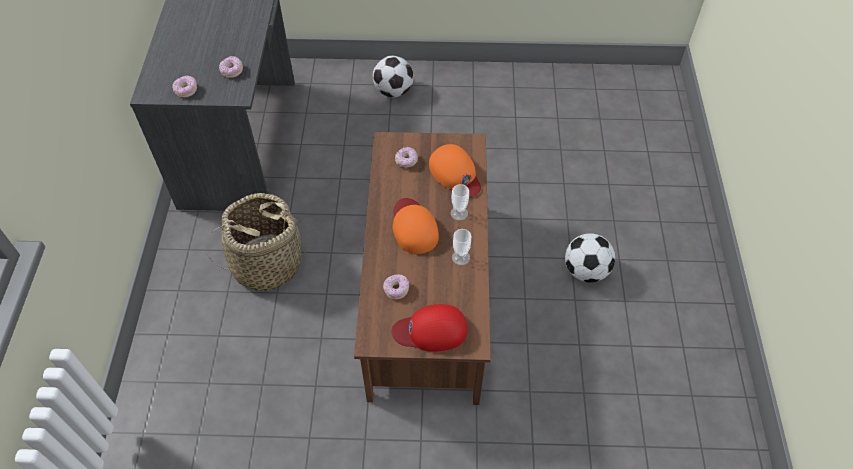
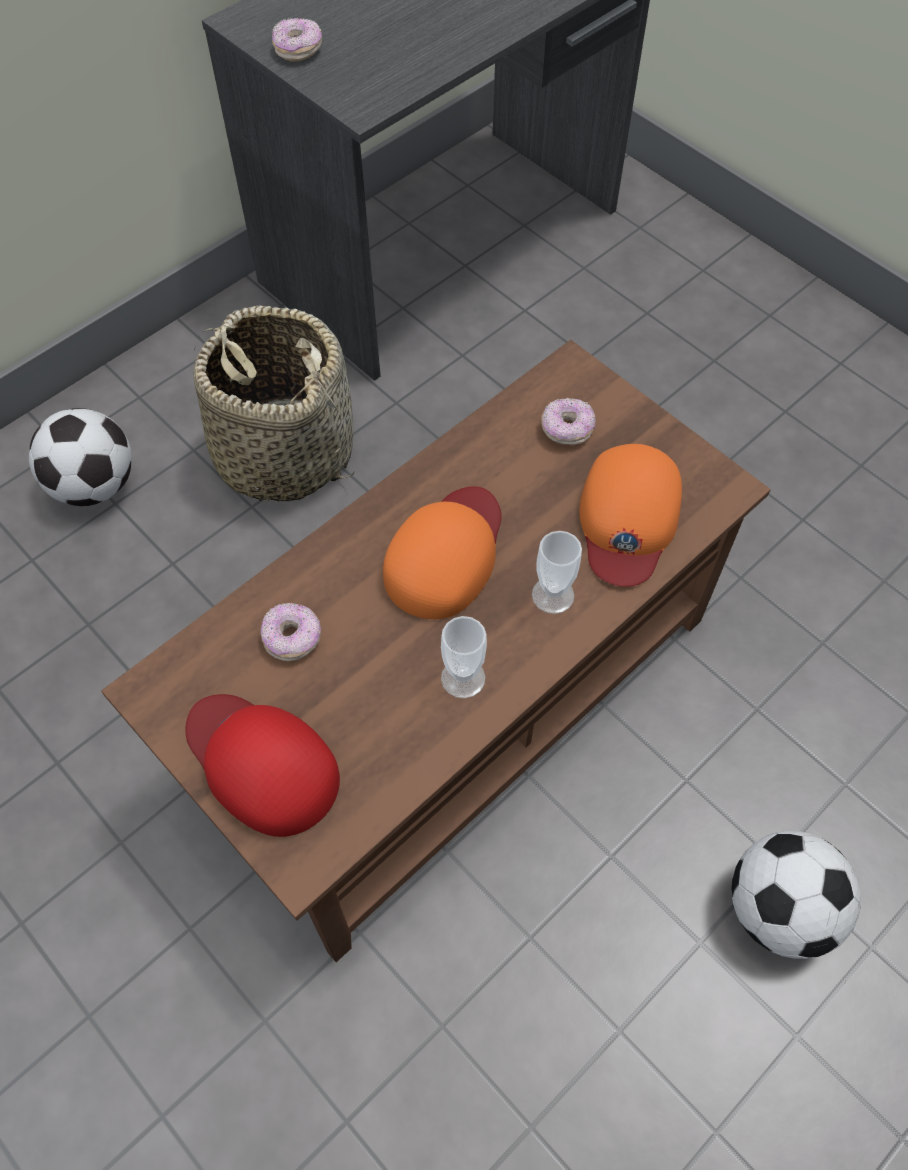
camera: 45 degrees right, 5 degrees up
donut [219,56,243,78] -> none
football [373,56,414,97] -> football moved to [29,408,132,506]

